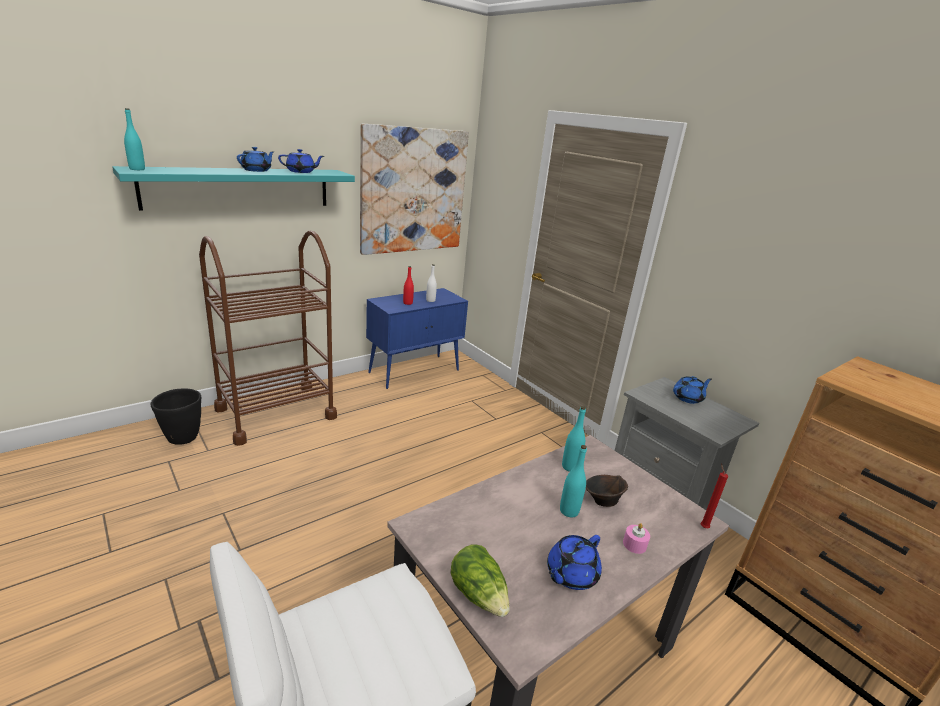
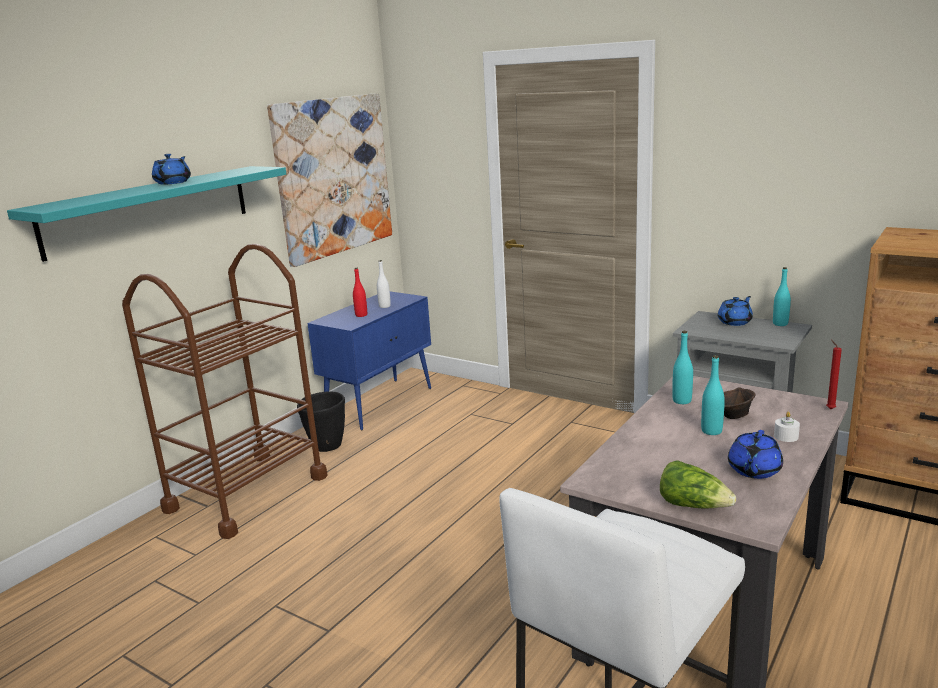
camera: 15 degrees left, 5 degrees down
turquoise bottle [124,108,145,170] -> turquoise bottle moved to [773,267,791,326]
black planter [151,388,201,445] -> black planter moved to [297,391,345,452]
blue teapot [278,149,324,173] -> none
pink candle [623,523,650,554] -> white candle [774,412,800,442]

